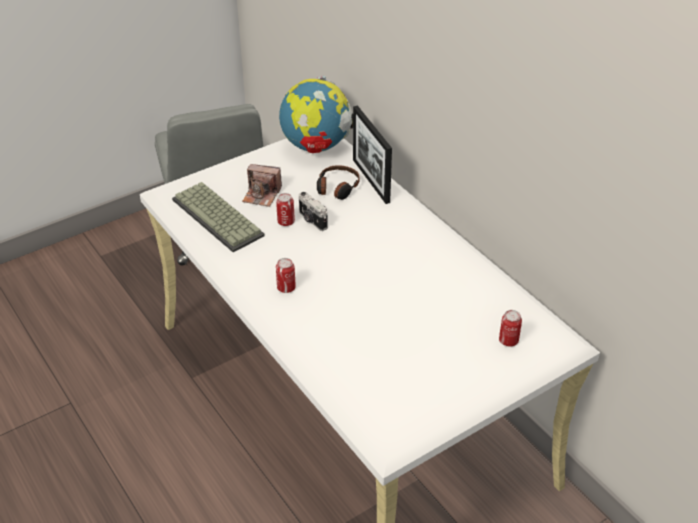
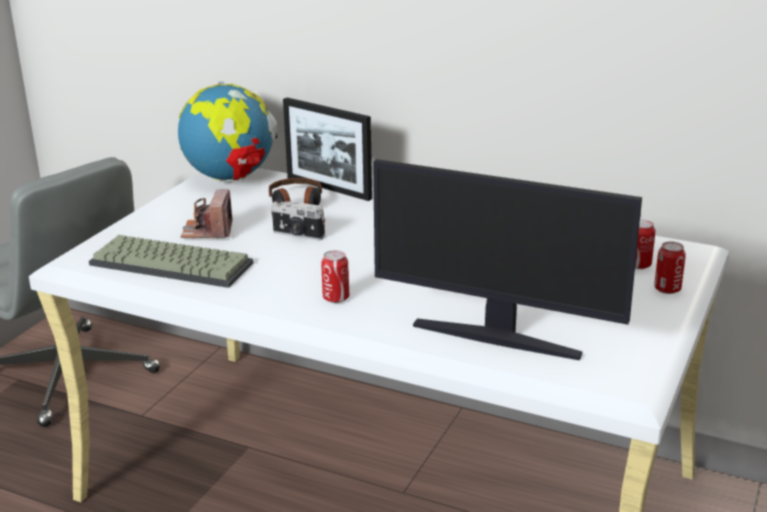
camera: 30 degrees left, 15 degrees down
camera [242,164,282,207] -> camera turned 105 degrees clockwise [181,189,233,238]
can [276,193,295,226] -> can moved to [654,241,686,294]
none -> monitor [373,159,642,360]

